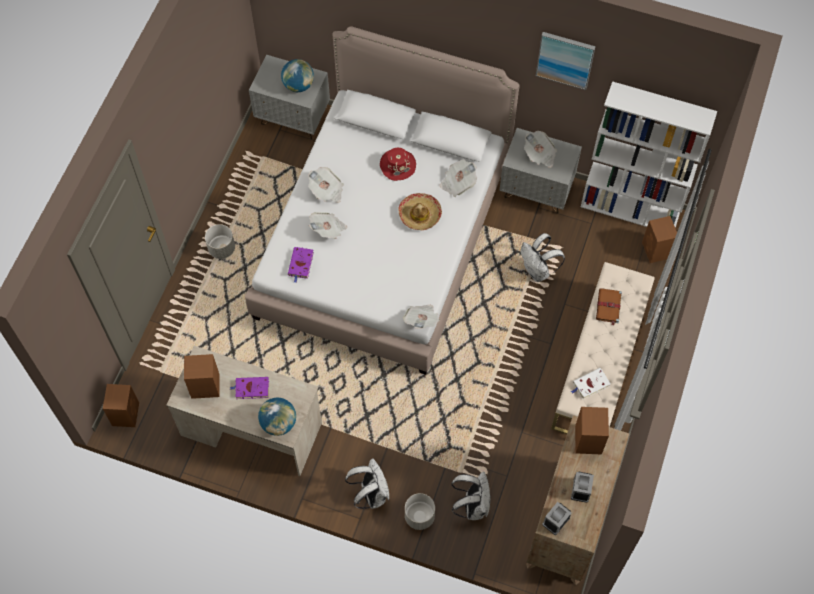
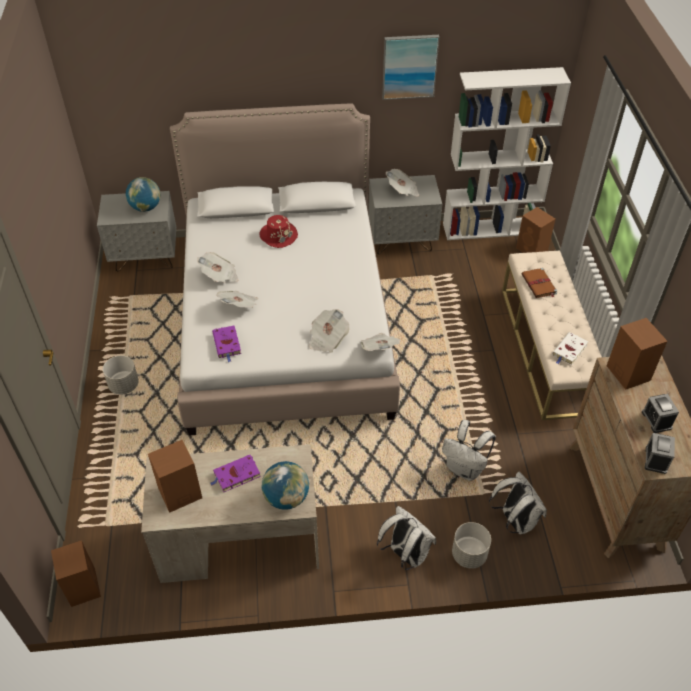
camera: 25 degrees left, 15 degrees down
hat [398,193,442,230] -> none
newspaper [440,159,477,197] -> newspaper moved to [309,309,349,353]
white backpack [521,233,565,282] -> white backpack moved to [442,420,496,481]

